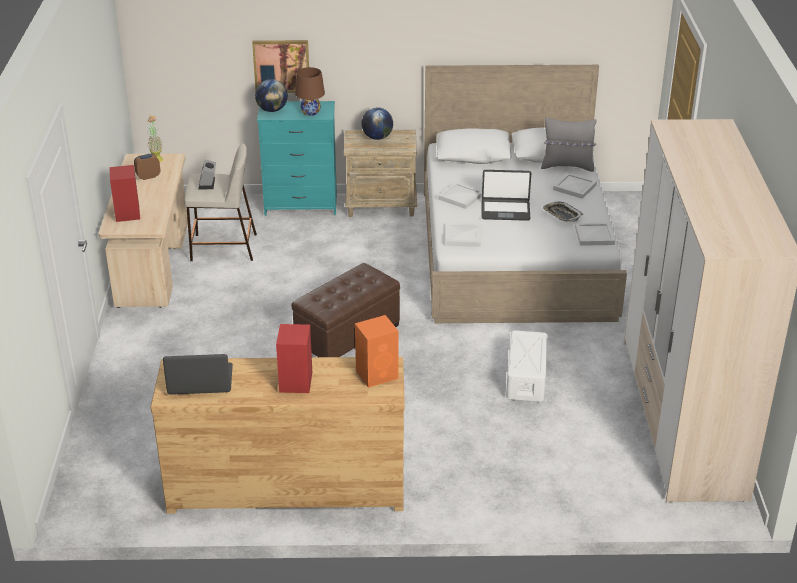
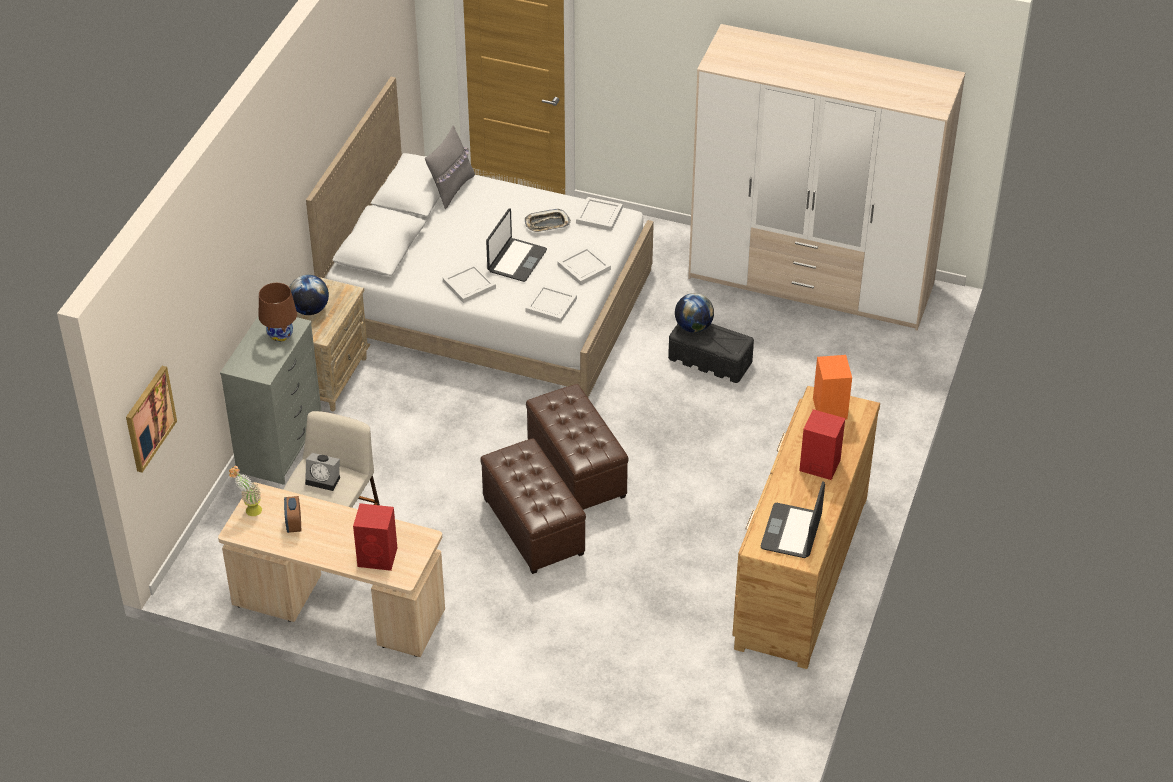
camera: 70 degrees left, 10 degrees up
picture [252,40,309,93] -> picture moved to [126,366,177,473]
globe [255,79,288,112] -> globe moved to [675,293,714,333]
turquoise dresser [257,101,337,216] -> grey dresser [220,315,322,485]
white storage box [506,330,548,402] -> black storage box [668,323,754,383]
white tray [553,173,597,199] -> white tray moved to [557,246,611,285]
none -> brown ottoman [480,438,586,574]

